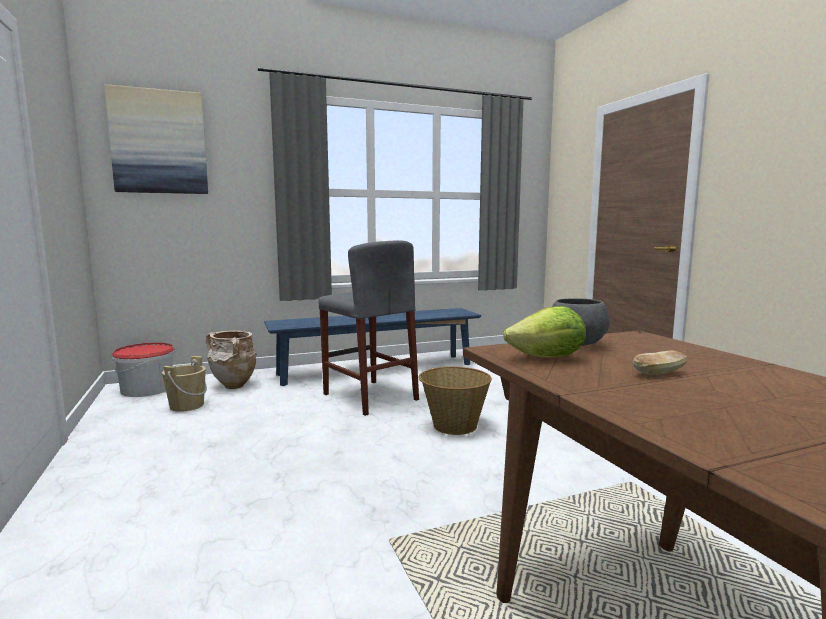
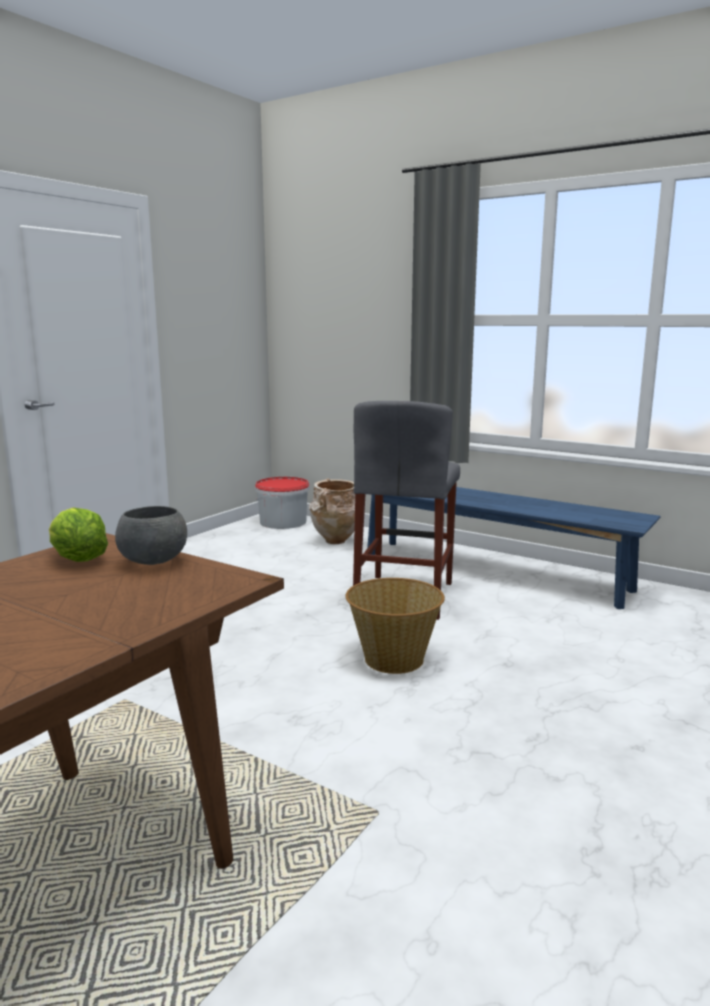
camera: 55 degrees right, 5 degrees up
picture [104,84,208,194] -> none
beige bucket [162,356,207,412] -> none
bread [633,350,687,375] -> none

